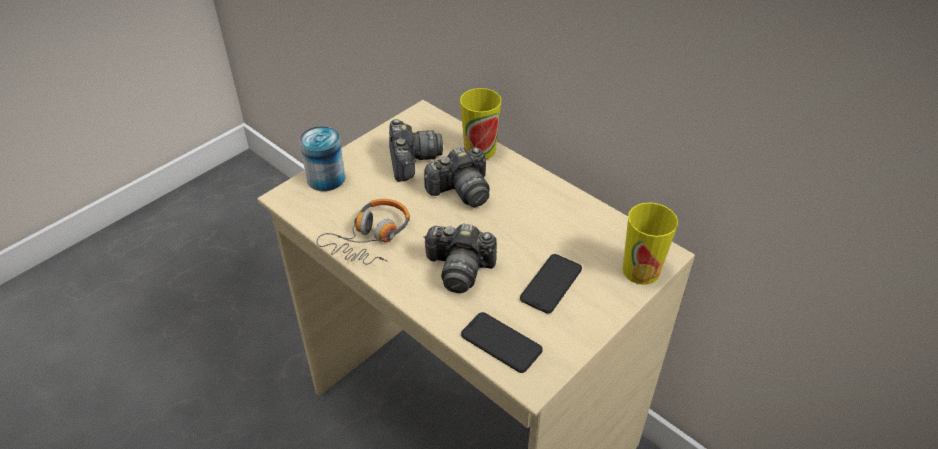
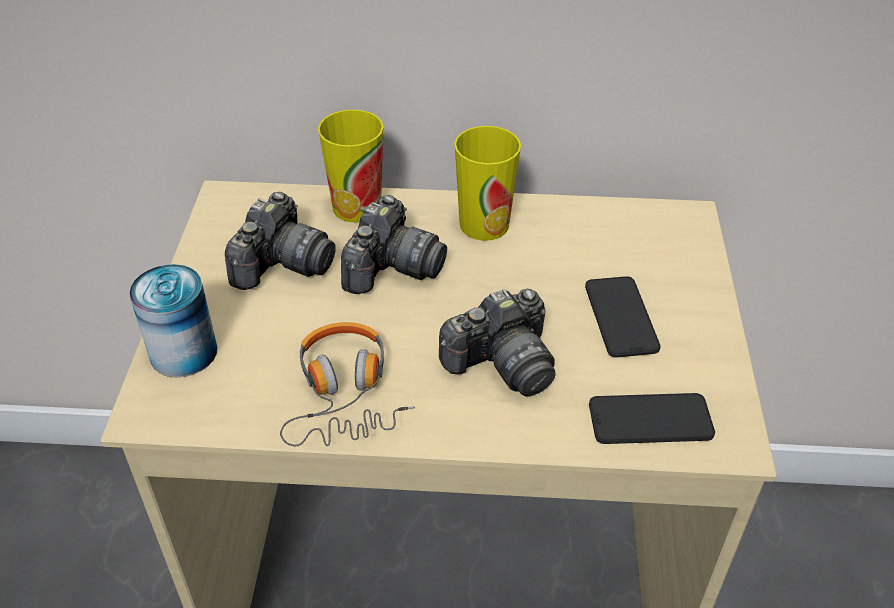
camera: 40 degrees left, 0 degrees up
camera [389,119,443,182] -> camera turned 75 degrees clockwise [225,192,336,290]
cup [623,203,678,285] -> cup moved to [454,126,521,241]

